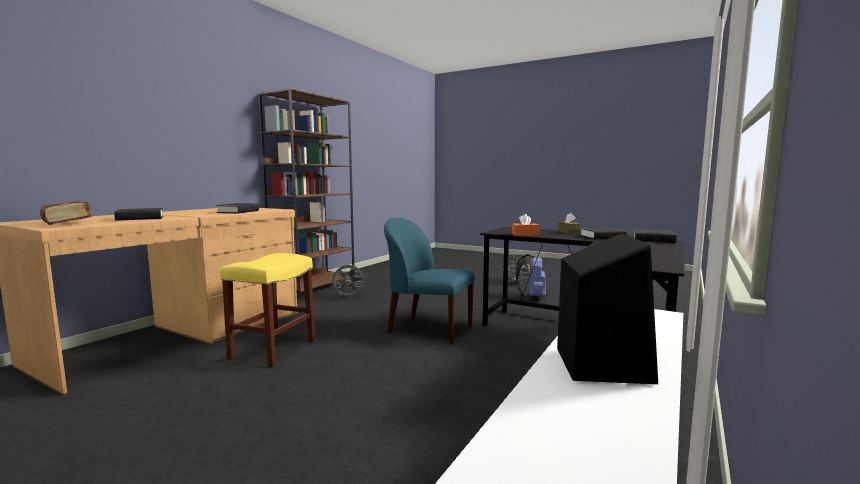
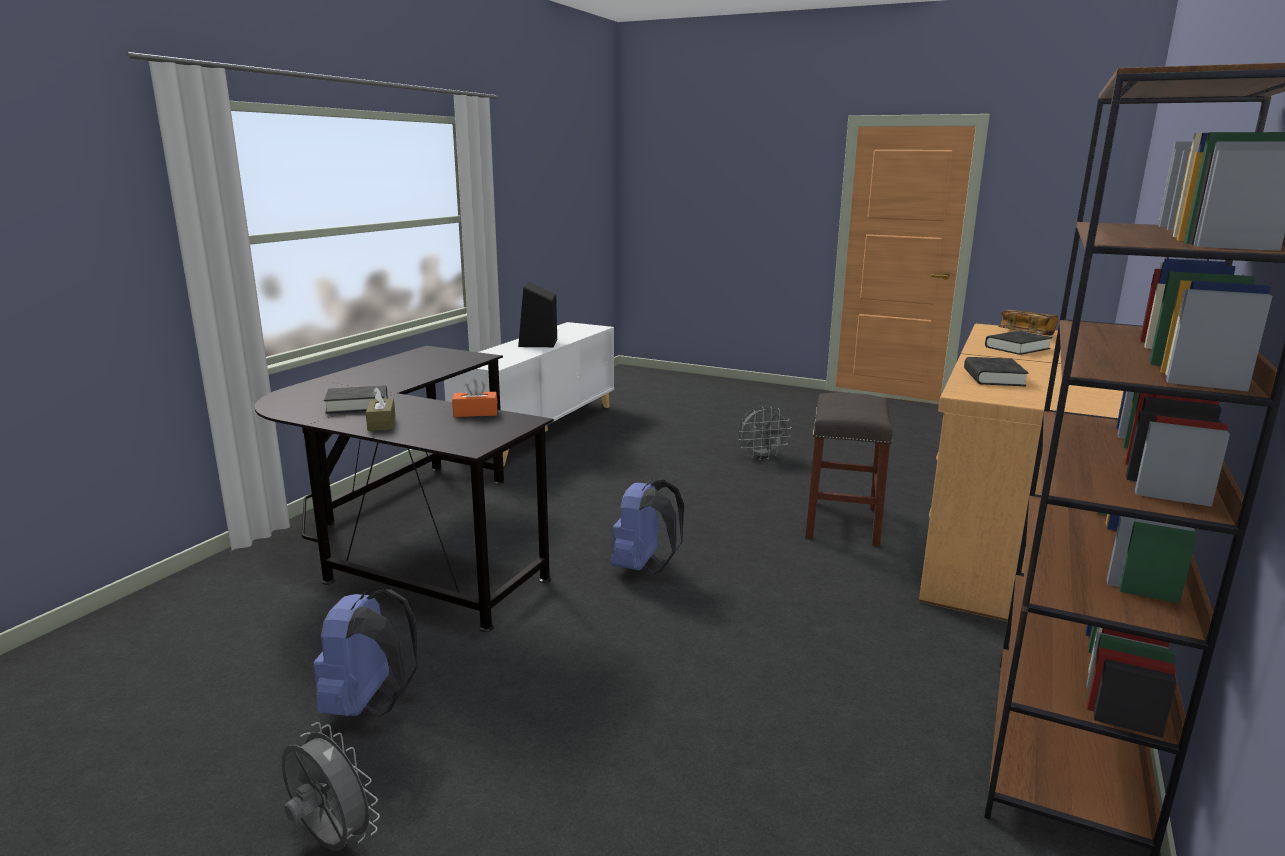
camera: 175 degrees right, 10 degrees up
yellow stool [220,253,315,367] -> grey stool [806,392,893,546]
grey fan [331,263,366,297] -> grey fan moved to [738,406,791,460]
blue chair [384,218,475,344] -> blue backpack [611,479,684,574]
black book [633,229,677,243] -> none

